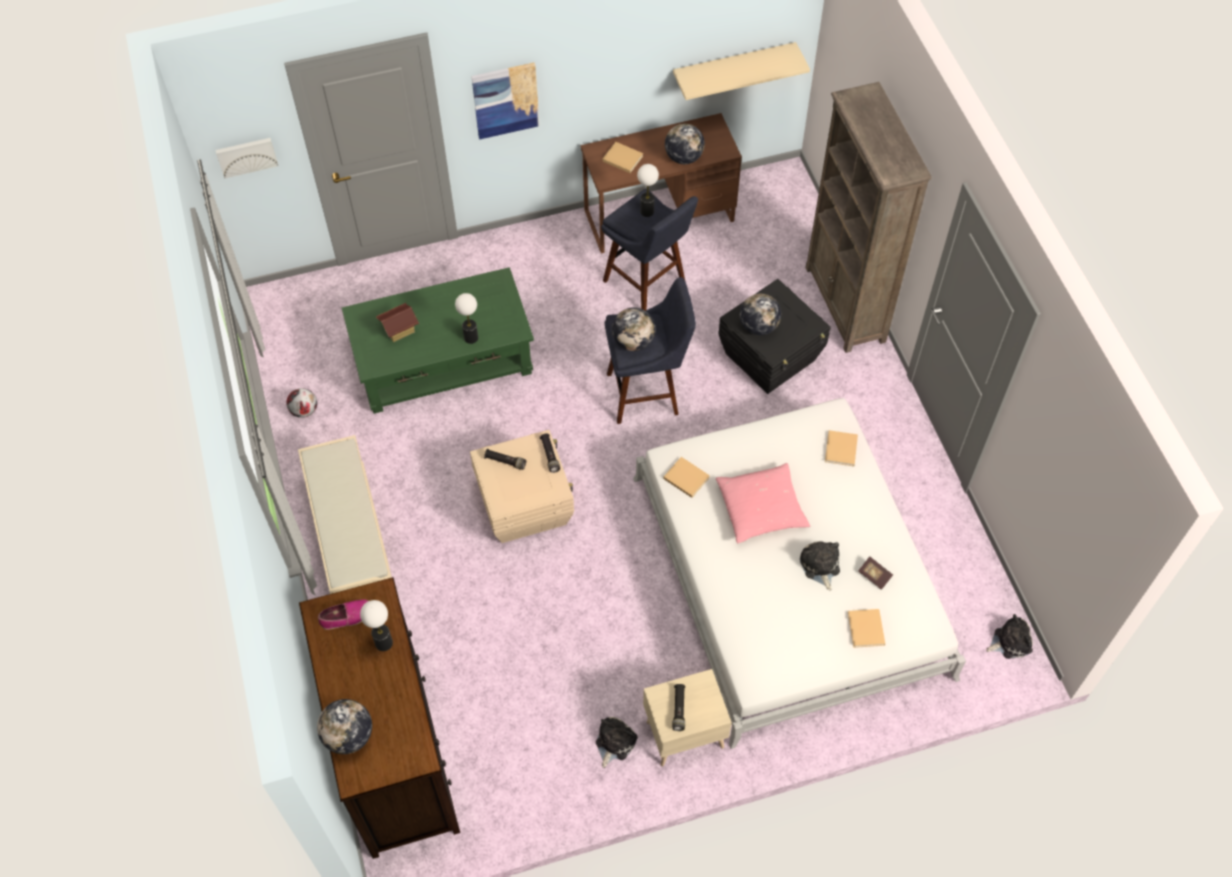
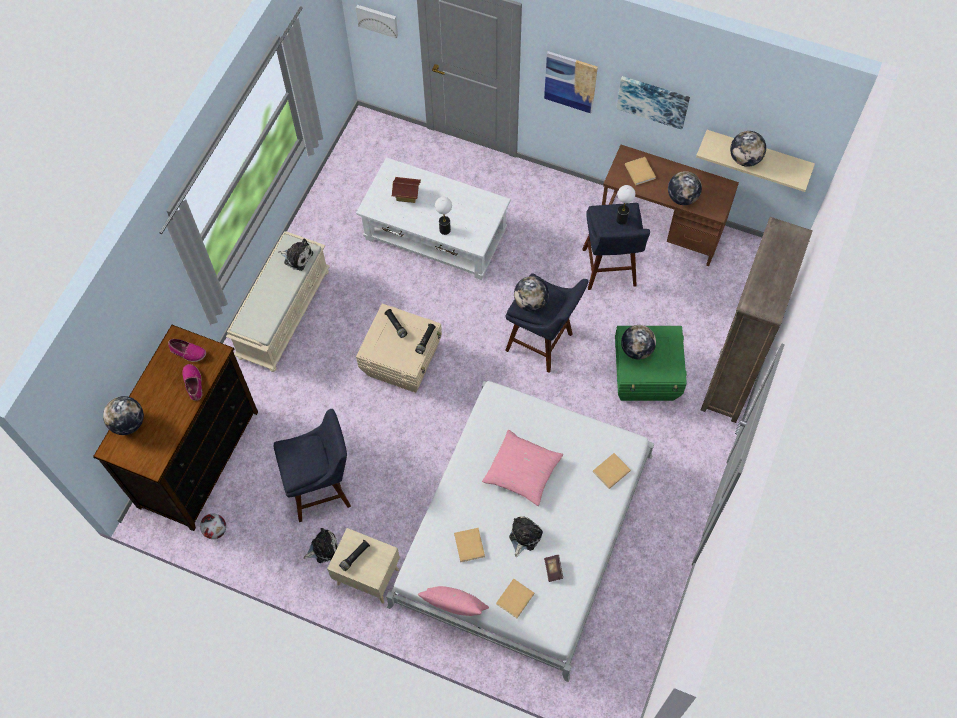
camera: 40 degrees right, 5 degrees up
football [286,388,317,418] -> football moved to [200,514,226,539]
green coffee table [342,267,534,414] -> white coffee table [356,157,511,280]
table lamp [360,600,393,651] -> shoe [183,364,202,401]
beige book [663,457,710,498] -> beige book moved to [454,528,485,562]
black storage box [719,279,831,394] -> green storage box [615,326,687,401]
plush toy [986,614,1033,659] -> plush toy moved to [278,238,313,271]
none -> blue stool [274,409,351,522]
none -> pink pillow [418,586,489,616]
none -> picture [617,76,690,130]
none -> globe [730,131,766,167]

